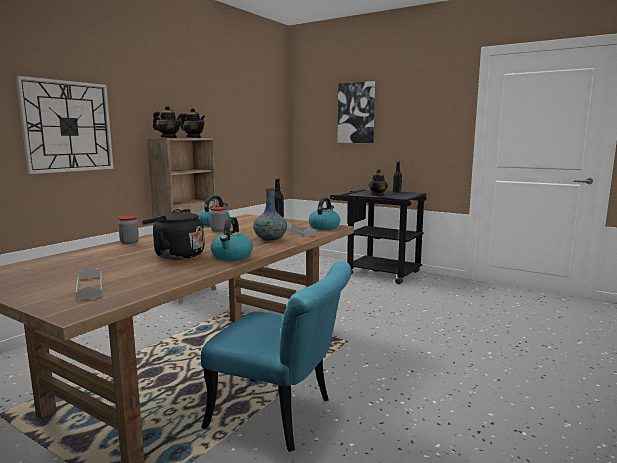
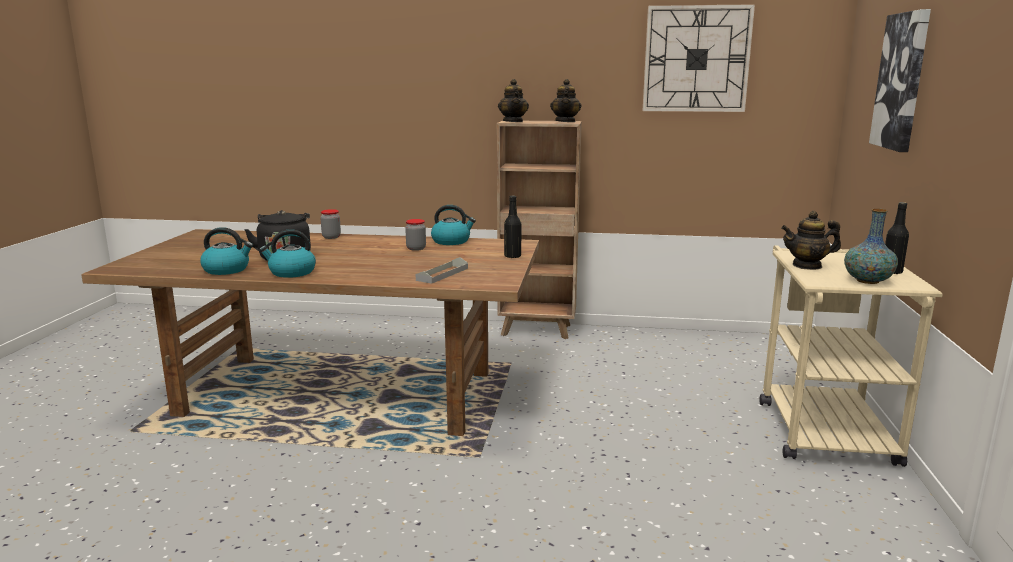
camera: 65 degrees right, 5 degrees up
wall clock [15,76,114,174] -> wall clock moved to [643,4,755,112]
grey tray [75,267,102,300] -> none
turquoise chair [201,261,352,452] -> none
vase [253,188,287,241] -> vase moved to [844,209,898,284]
kettle [309,197,340,230] -> kettle moved to [200,227,253,275]
black cart [330,189,427,284] -> beige cart [759,245,943,467]

